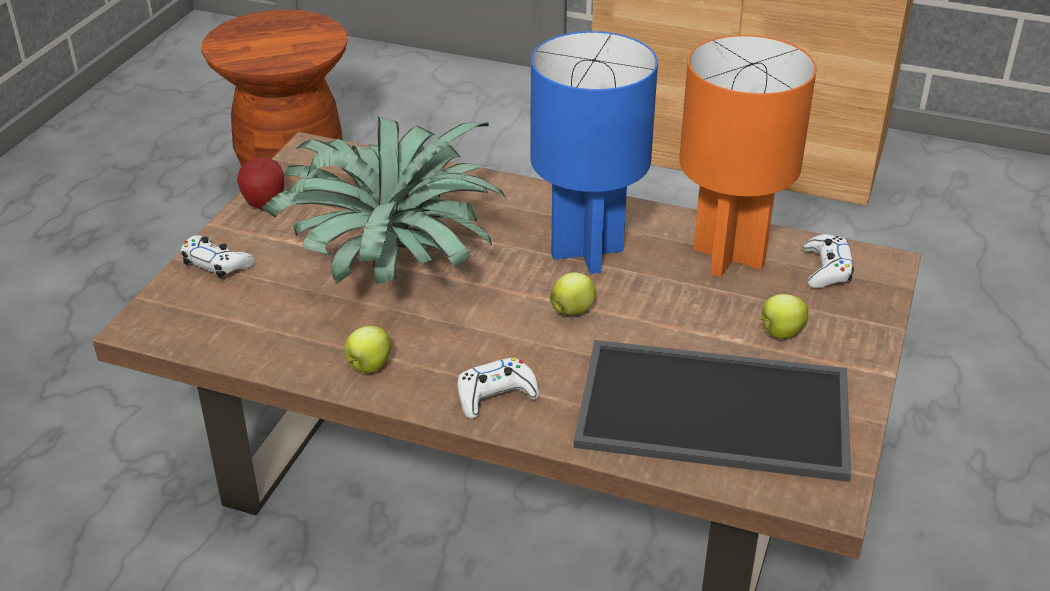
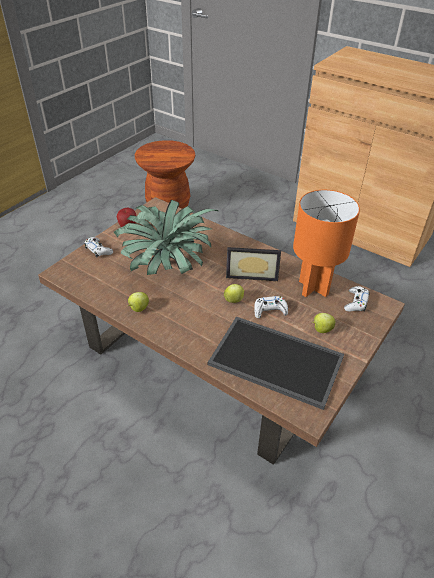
camera: 15 degrees right, 5 degrees up
white game controller [457,358,540,419] -> white game controller moved to [254,296,288,318]
blue table lamp [530,31,658,274] -> picture frame [226,247,281,281]

